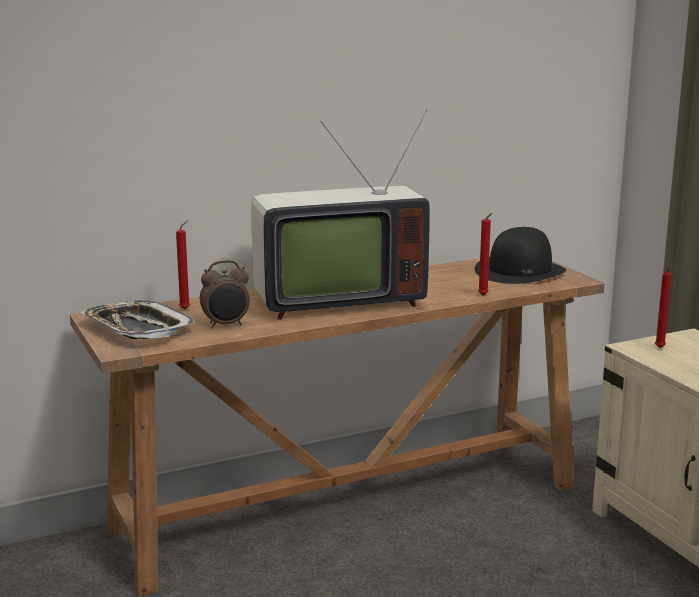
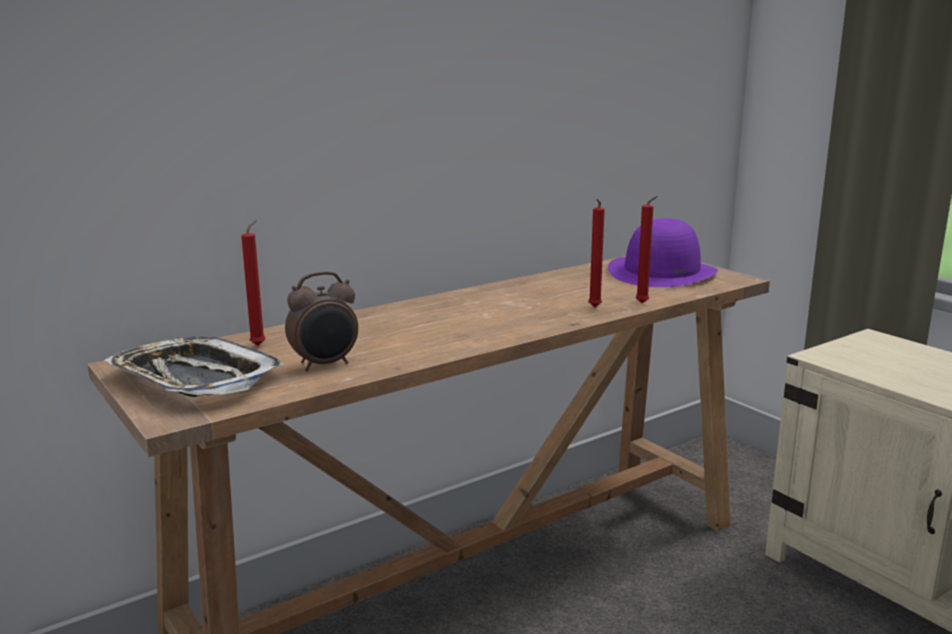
camera: 10 degrees left, 0 degrees up
television [251,110,430,320] -> none
black hat [475,227,566,284] -> purple hat [608,218,718,287]
red candle [655,267,672,348] -> red candle moved to [588,199,605,307]

